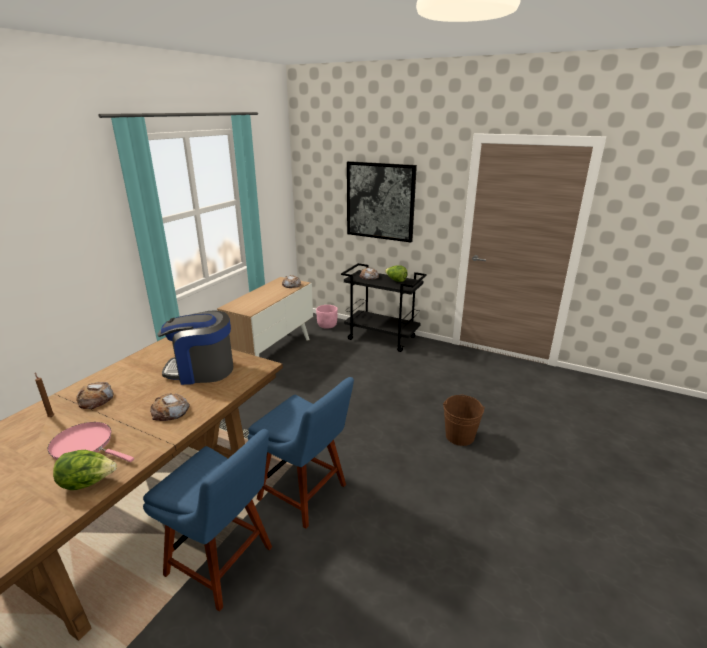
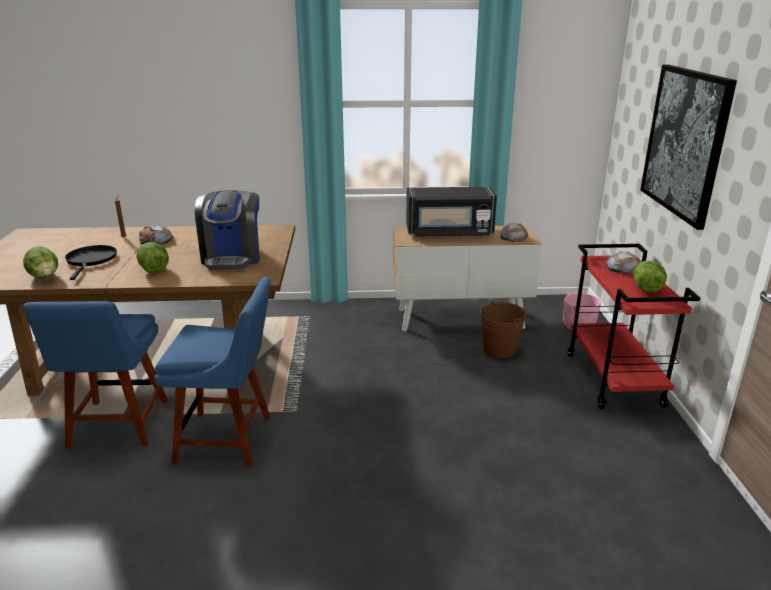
camera: 60 degrees right, 0 degrees up
pink frying pan [48,422,134,462] -> black frying pan [65,245,117,280]
bread [150,393,190,421] -> lettuce [136,242,169,273]
coffee machine [158,311,233,385] -> coffee machine turned 150 degrees counterclockwise [195,190,260,270]
blue chair [248,377,354,529] -> blue chair turned 90 degrees counterclockwise [154,277,270,467]
black cart [341,263,427,352] -> red cart [568,244,700,409]
brown bucket [443,394,485,446] -> brown bucket moved to [480,301,526,358]
none -> black microwave [406,187,497,237]

